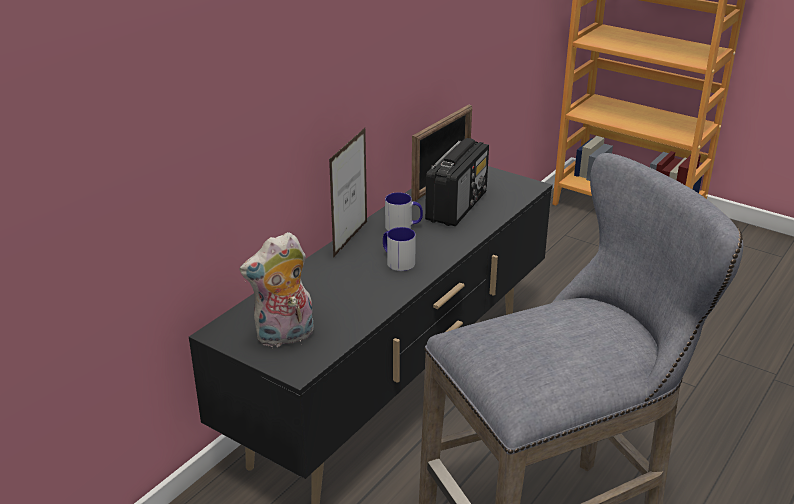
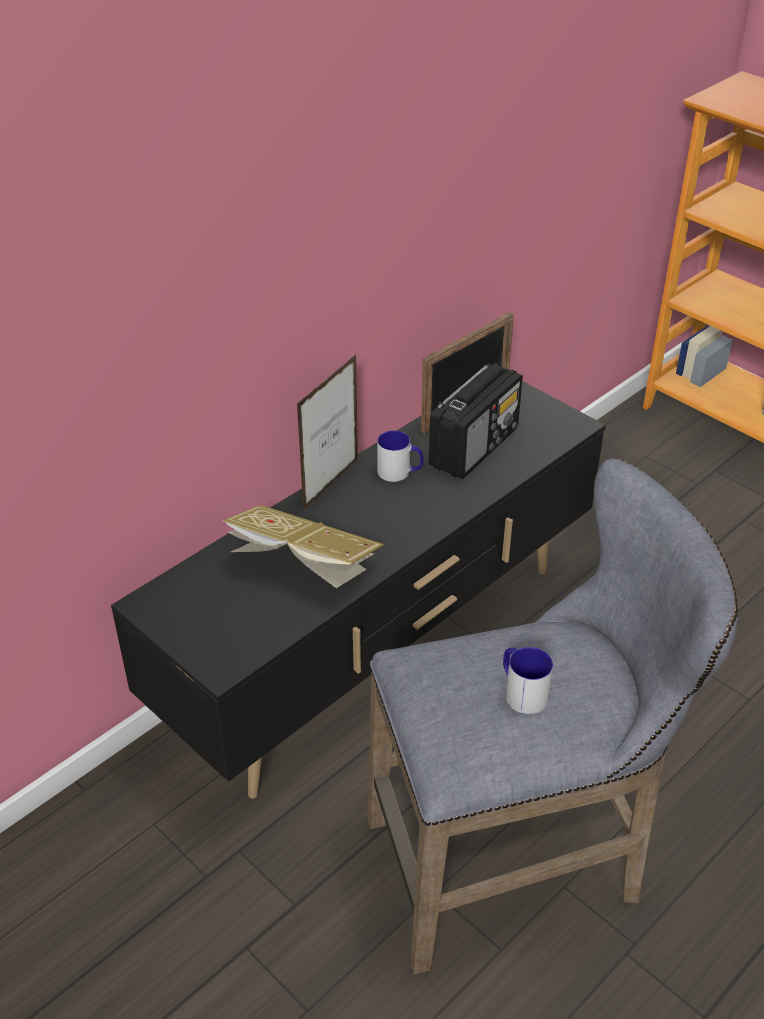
camera: 10 degrees right, 10 degrees up
plush toy [240,232,313,347] -> none
mug [383,227,416,271] -> mug moved to [503,647,553,714]
none -> book [223,505,384,588]

